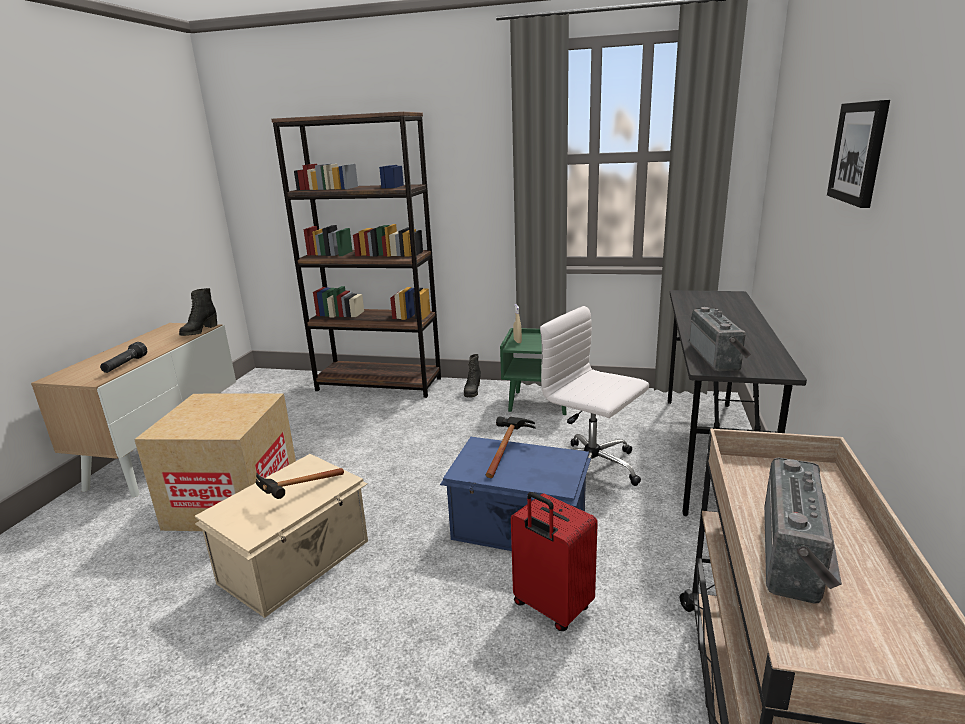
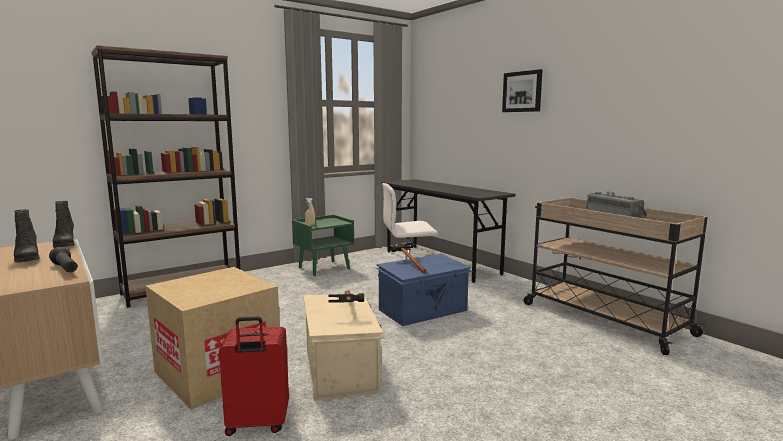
camera: 50 degrees left, 10 degrees down
black boot [464,354,481,398] -> black boot moved to [14,209,40,263]
red suitcase [511,492,598,631] -> red suitcase moved to [219,316,289,436]
radio [689,307,751,371] -> none

